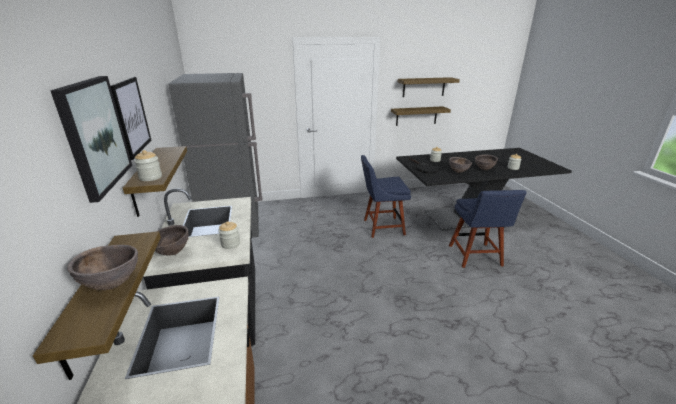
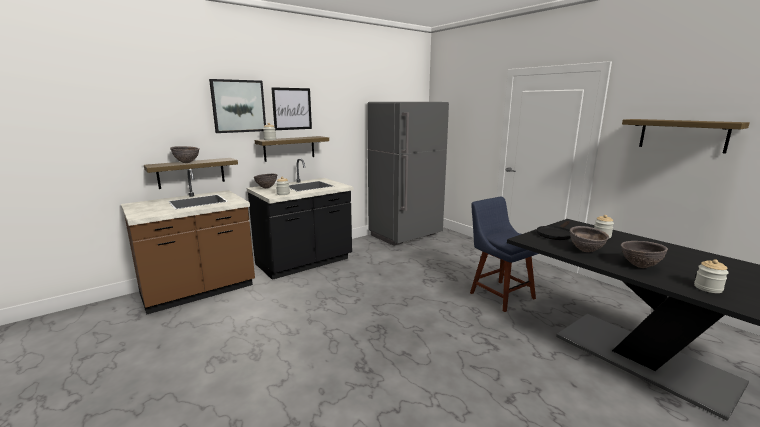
camera: 65 degrees right, 10 degrees down
shelf [391,106,451,126] -> none
blue chair [449,190,526,268] -> none

